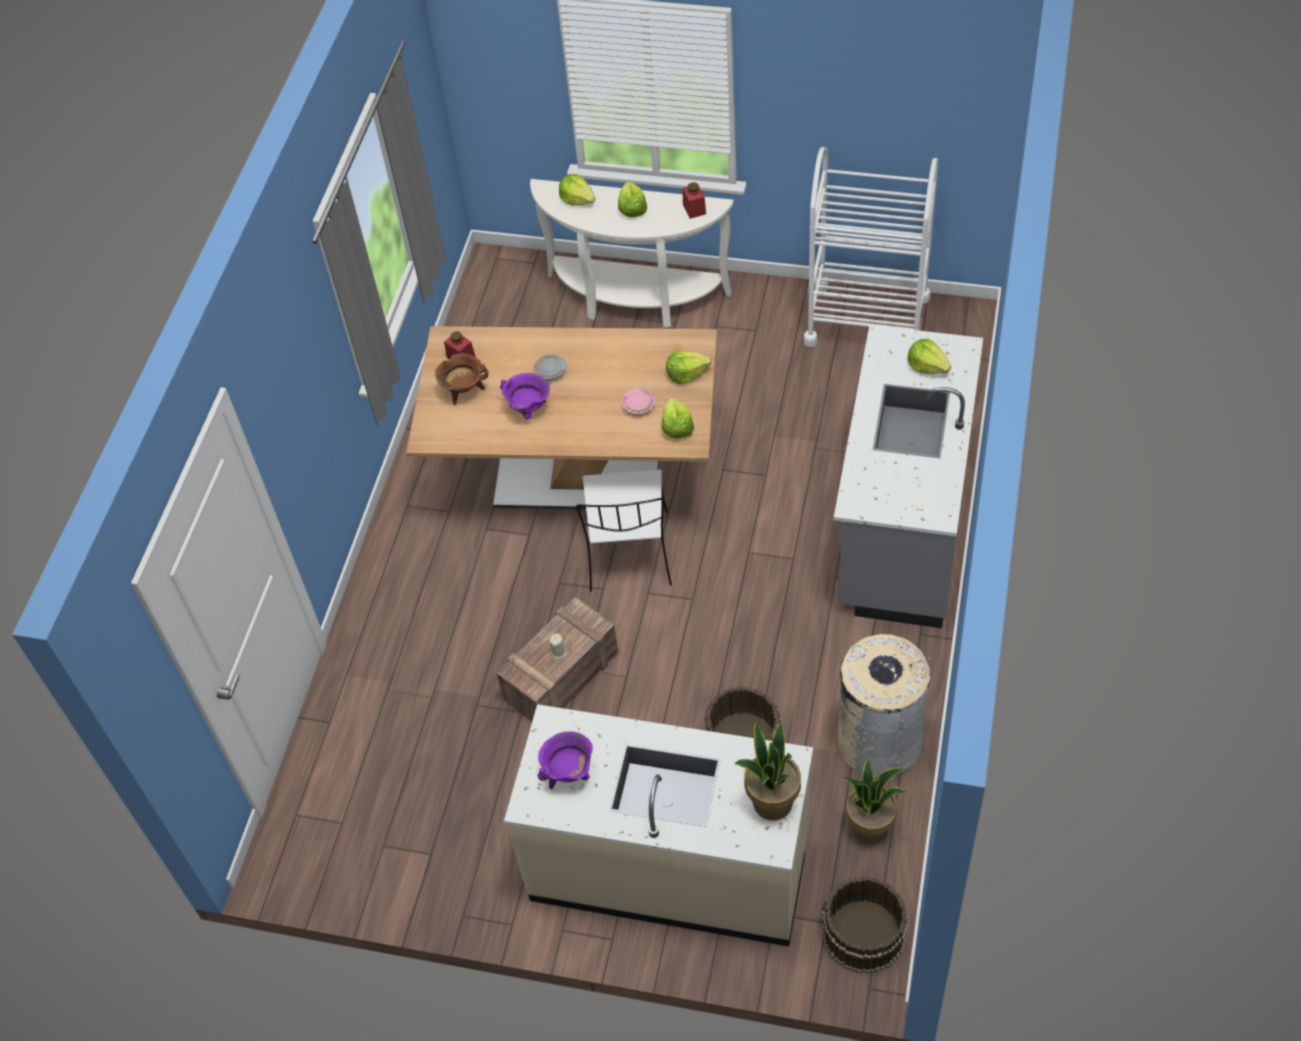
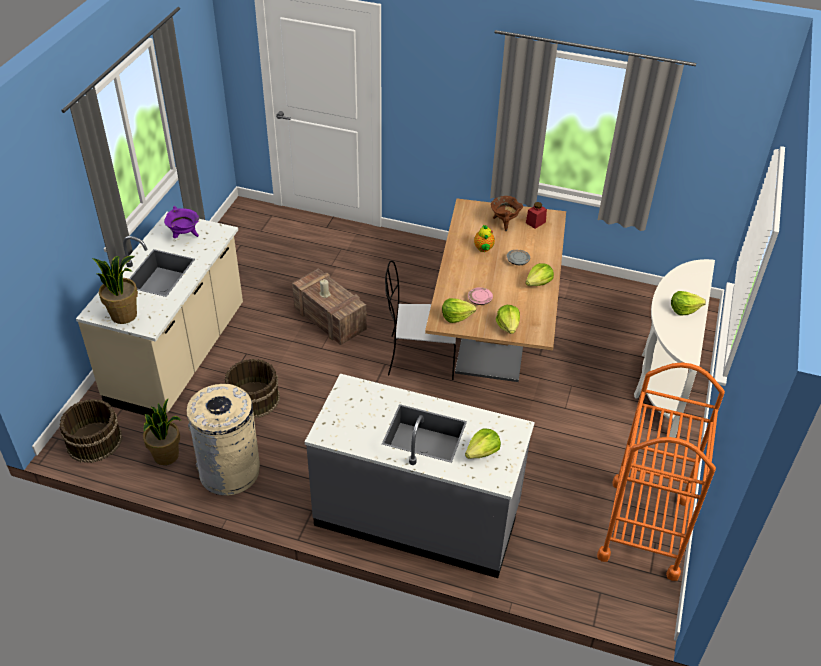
camera: 90 degrees right, 10 degrees down
purple cooking pot [500,373,550,420] -> teapot [474,225,495,252]
lettuce [559,174,596,206] -> lettuce moved to [526,263,554,286]
red jar [683,182,706,219] -> none
white cart [804,147,939,347] -> orange cart [597,362,725,581]

